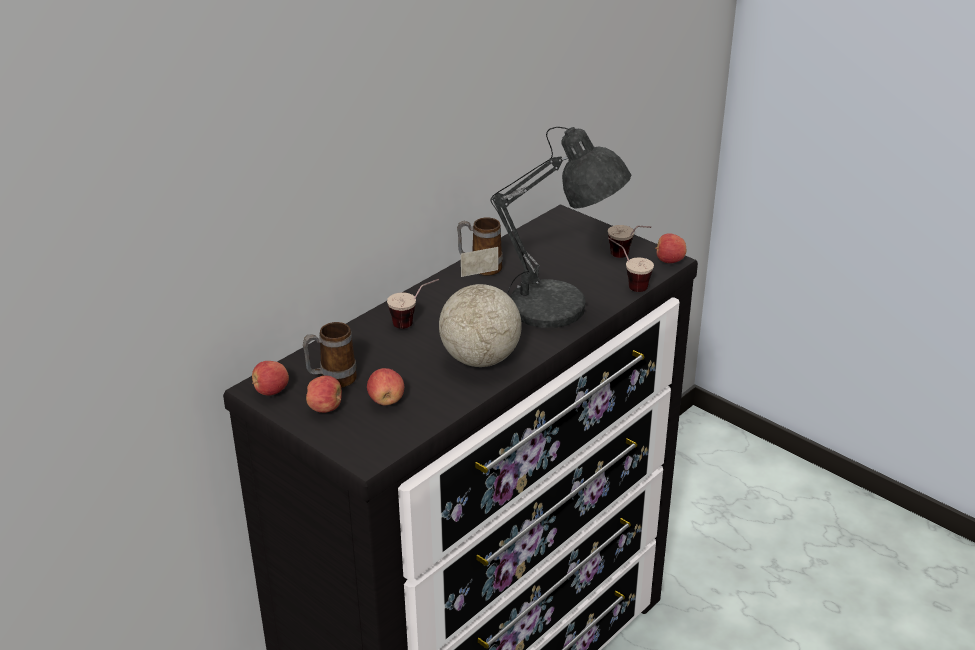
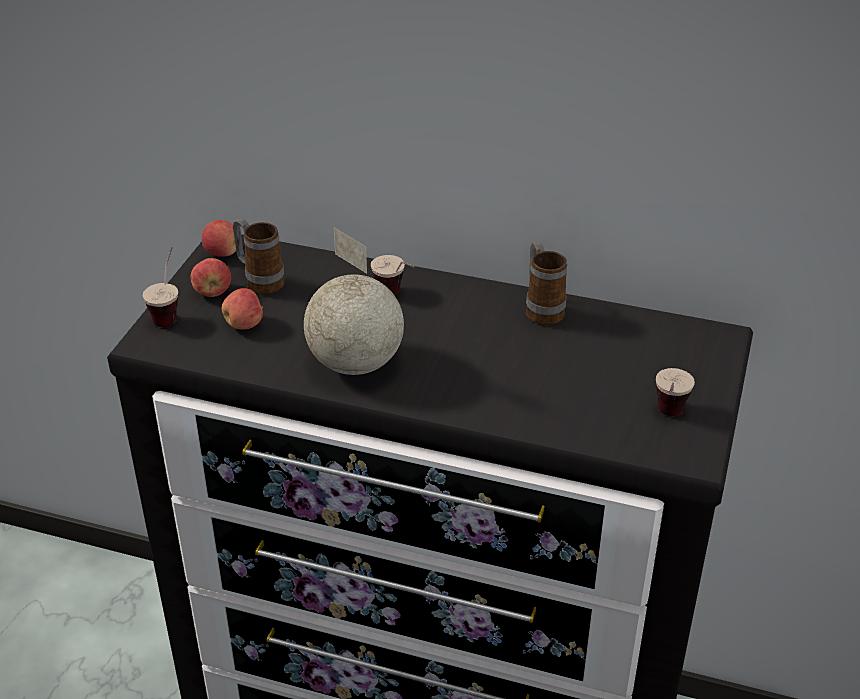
camera: 65 degrees right, 5 degrees up
grey table lamp [491,127,631,328] -> none
cup [608,238,654,292] -> cup moved to [143,247,178,327]
apple [655,233,686,263] -> none

